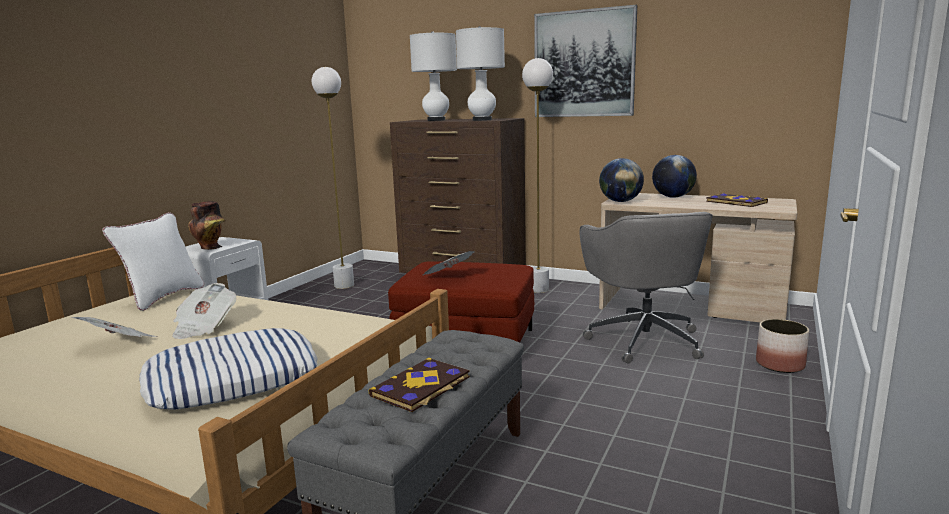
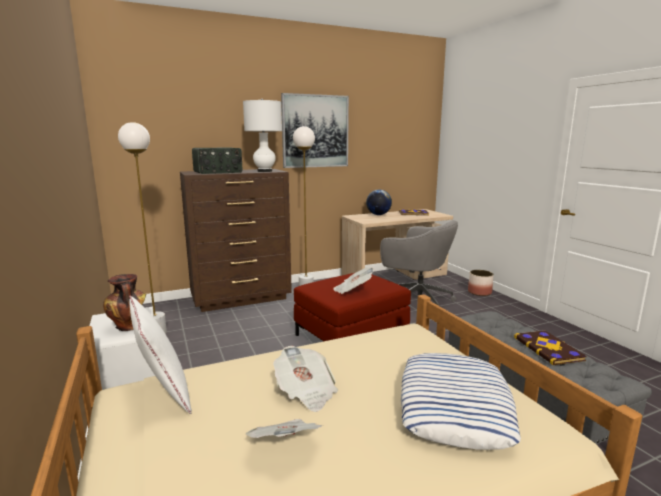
camera: 50 degrees left, 0 degrees up
white table lamp [410,31,457,121] -> radio [192,147,243,174]
globe [599,158,644,202] -> none

